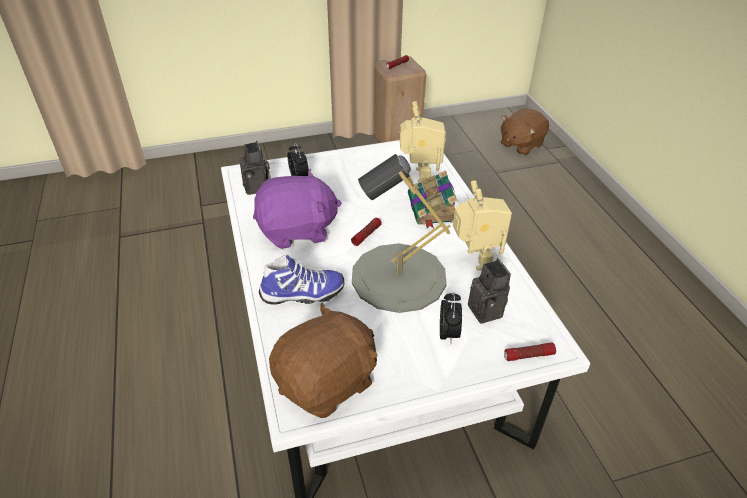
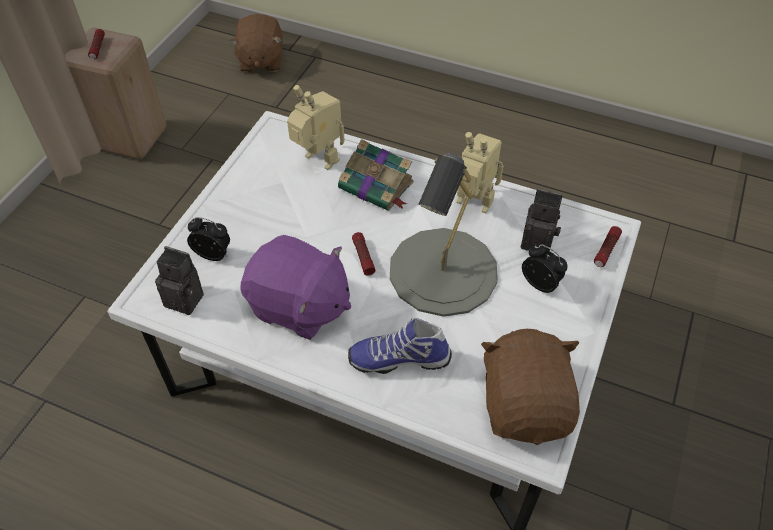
camera: 50 degrees left, 10 degrees up
purple plush toy [253,169,342,249] -> purple plush toy turned 90 degrees clockwise [240,235,351,340]
shoe [259,255,344,305] -> shoe turned 120 degrees counterclockwise [348,318,452,374]

